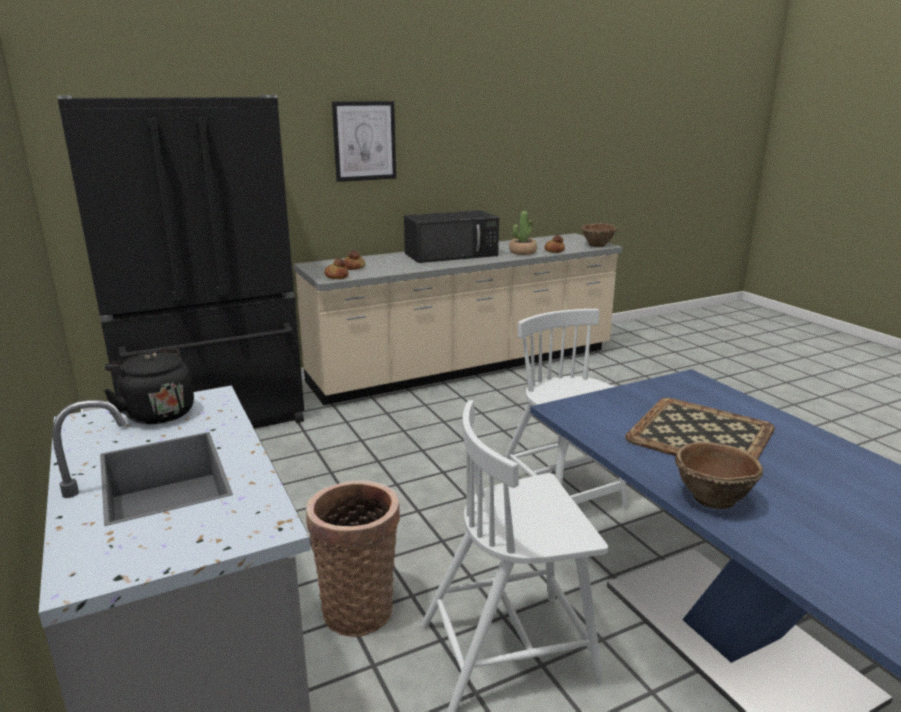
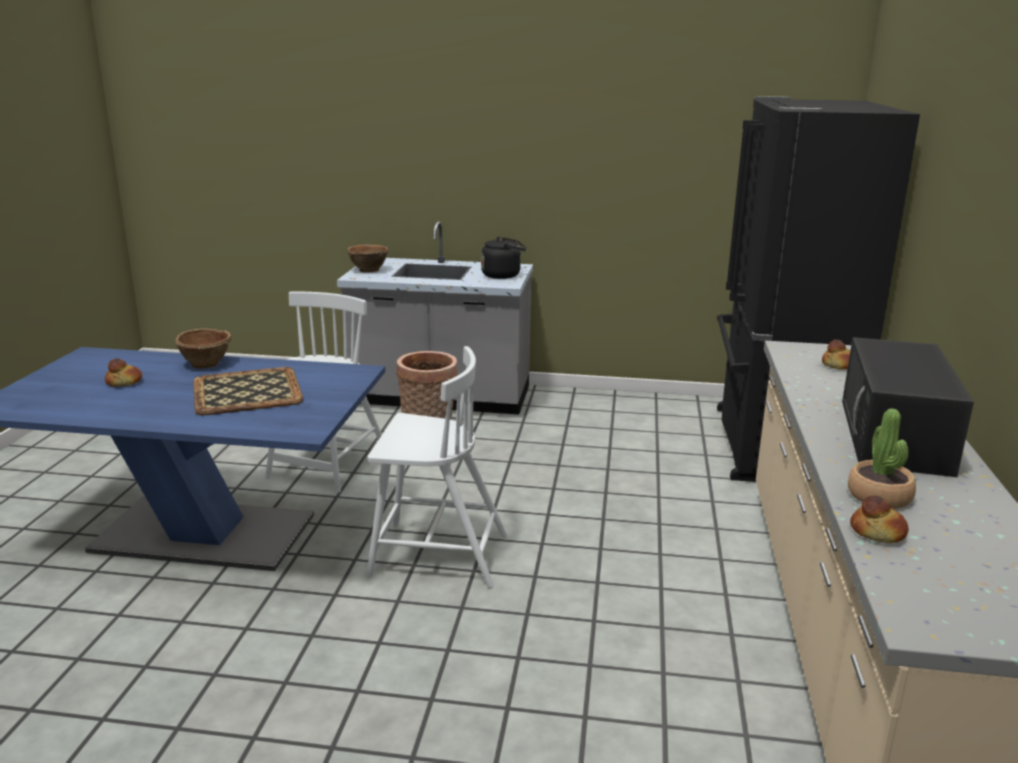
camera: 125 degrees right, 0 degrees up
bread [324,258,349,279] -> bread moved to [105,358,142,387]
picture [332,101,396,182] -> none
brown bowl [581,223,617,247] -> brown bowl moved to [347,245,389,272]

